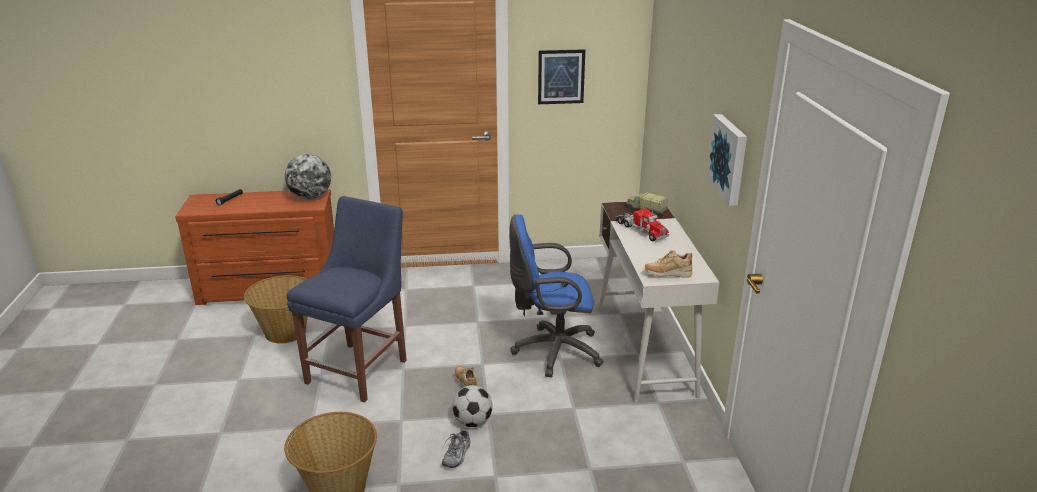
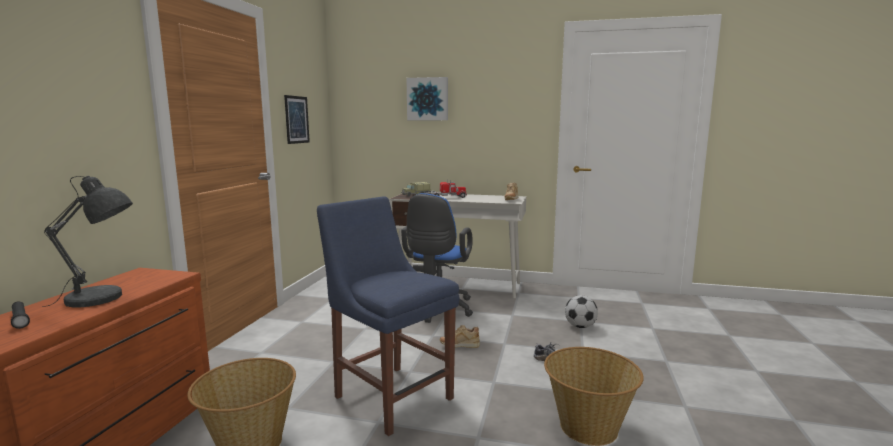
camera: 70 degrees left, 15 degrees down
globe [285,154,331,199] -> none
football [452,385,493,427] -> football moved to [565,295,598,328]
picture [706,114,747,206] -> picture moved to [407,77,448,120]
none -> grey table lamp [42,176,133,307]

